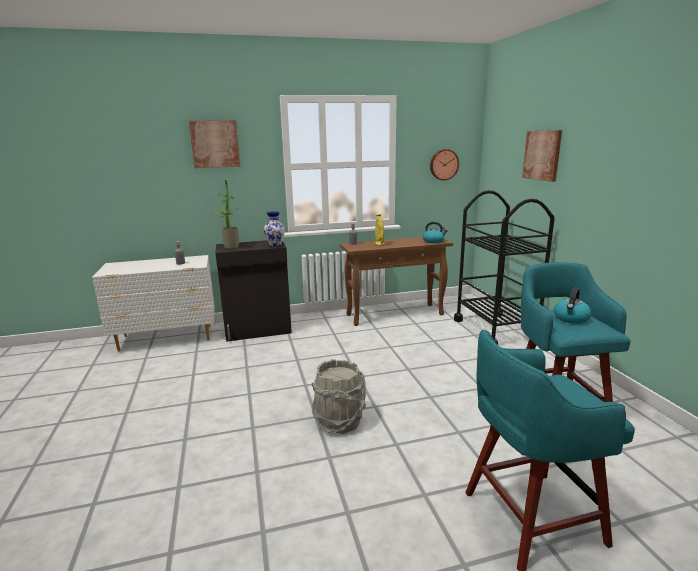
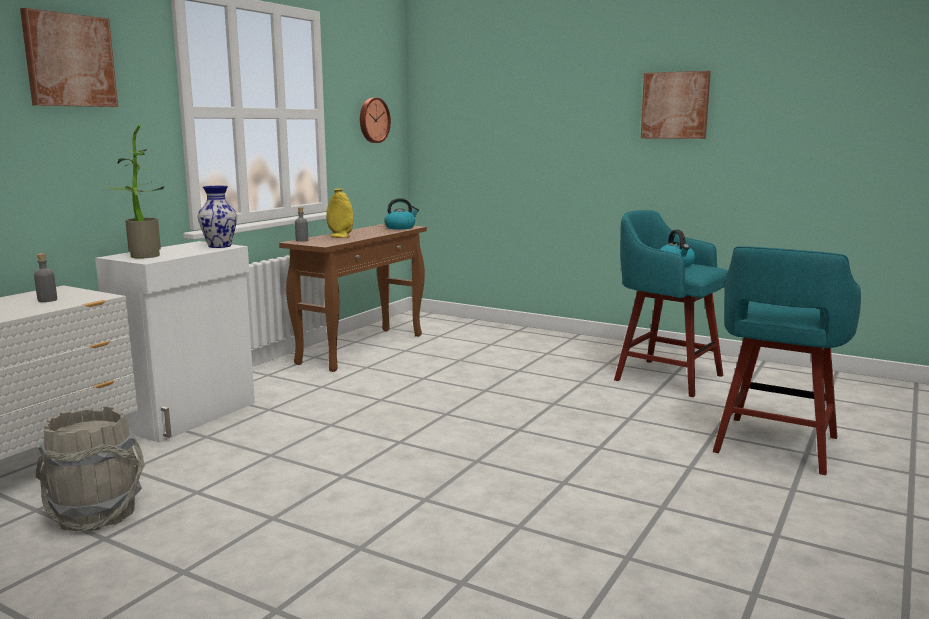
camera: 45 degrees left, 5 degrees down
black cabinet [215,240,292,342] -> white cabinet [95,241,255,443]
grey bucket [311,359,366,434] -> grey bucket moved to [36,406,145,531]
black cart [454,190,555,345] -> none
picture [522,130,562,182] -> picture moved to [641,71,711,139]

